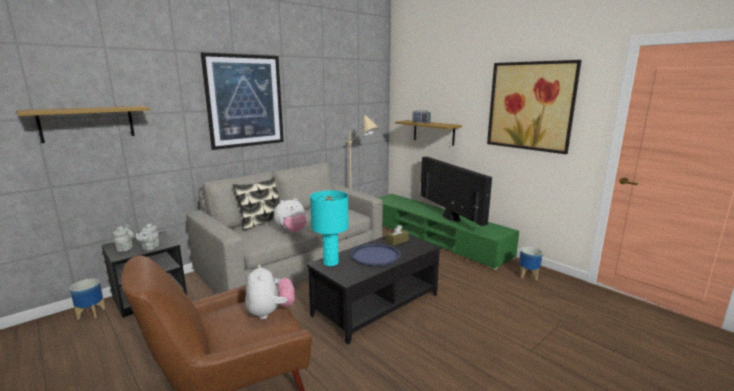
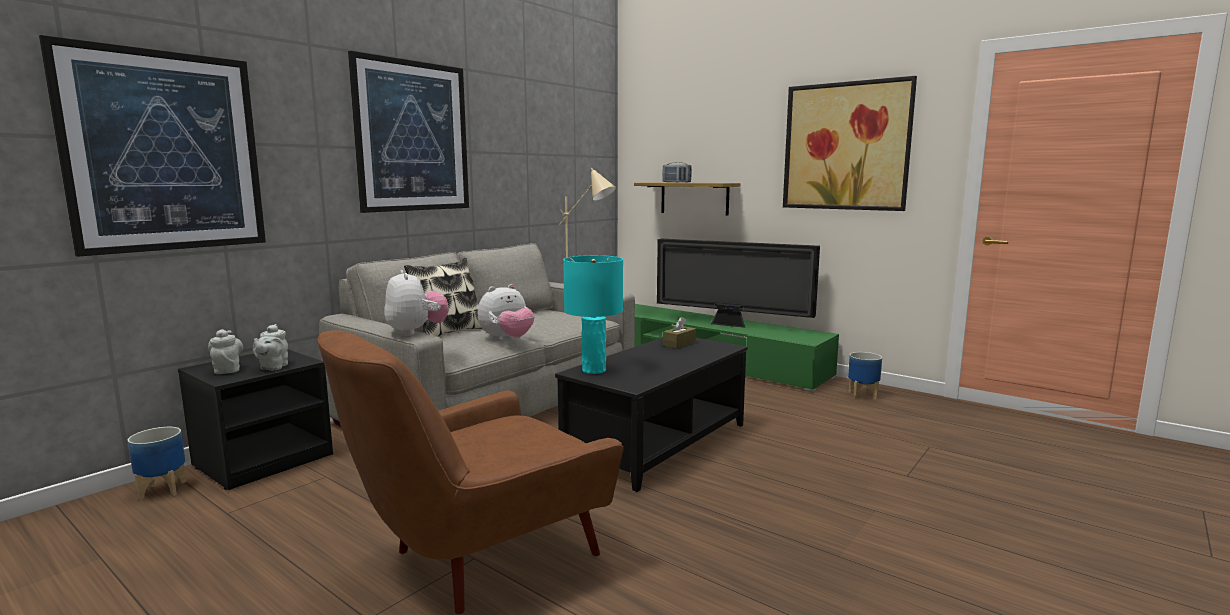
camera: 10 degrees left, 5 degrees down
shelf [17,106,150,143] -> picture [39,35,266,257]
plush toy [245,265,295,319] -> plush toy moved to [384,270,449,335]
blue tray [350,243,401,266] -> none
television [420,157,492,226] -> television turned 150 degrees clockwise [657,239,820,328]

